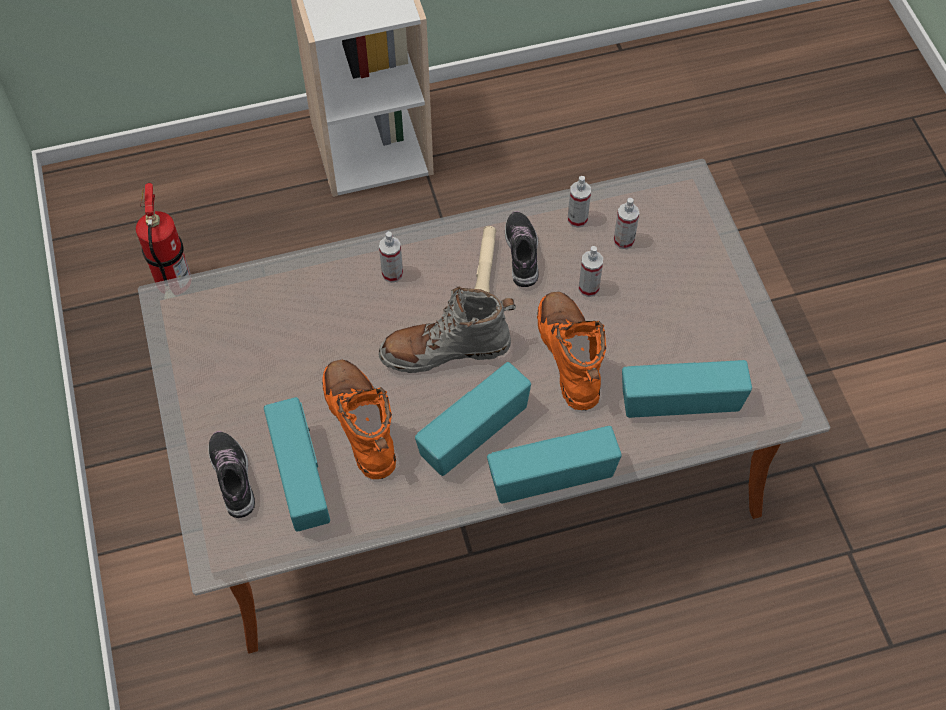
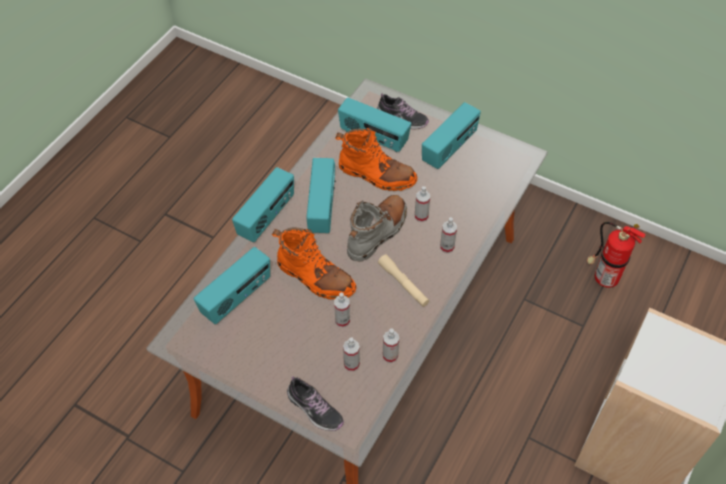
camera: 135 degrees right, 5 degrees down
shoe [505,211,539,287] -> shoe moved to [287,376,344,431]
none -> spray bottle [415,186,430,222]
none -> radio [422,102,481,169]

